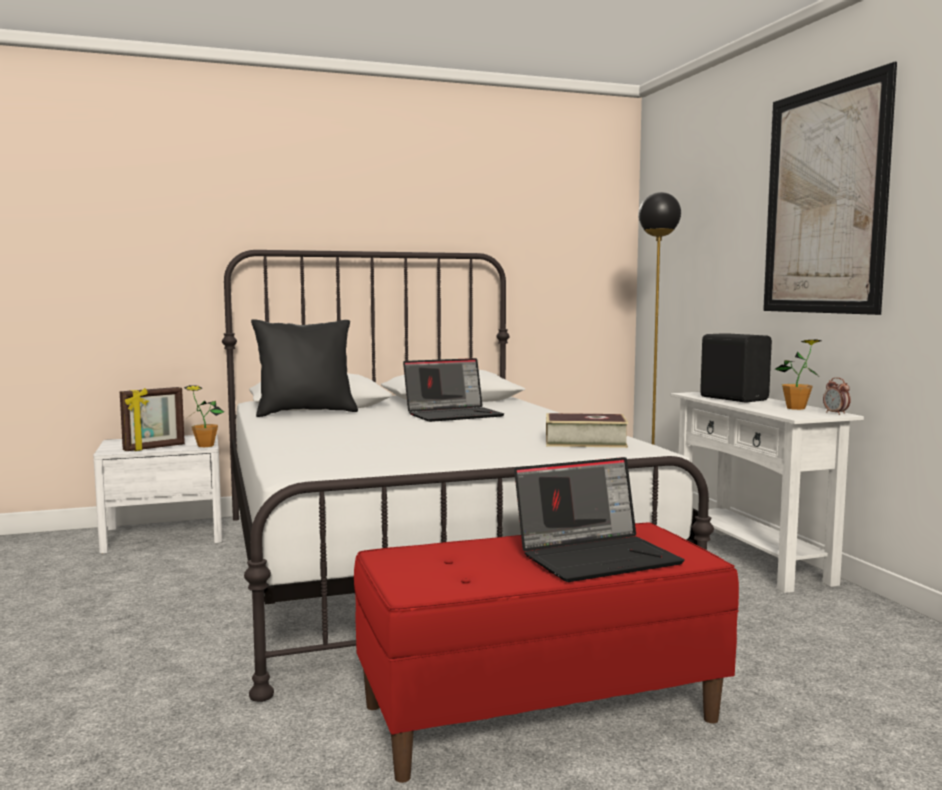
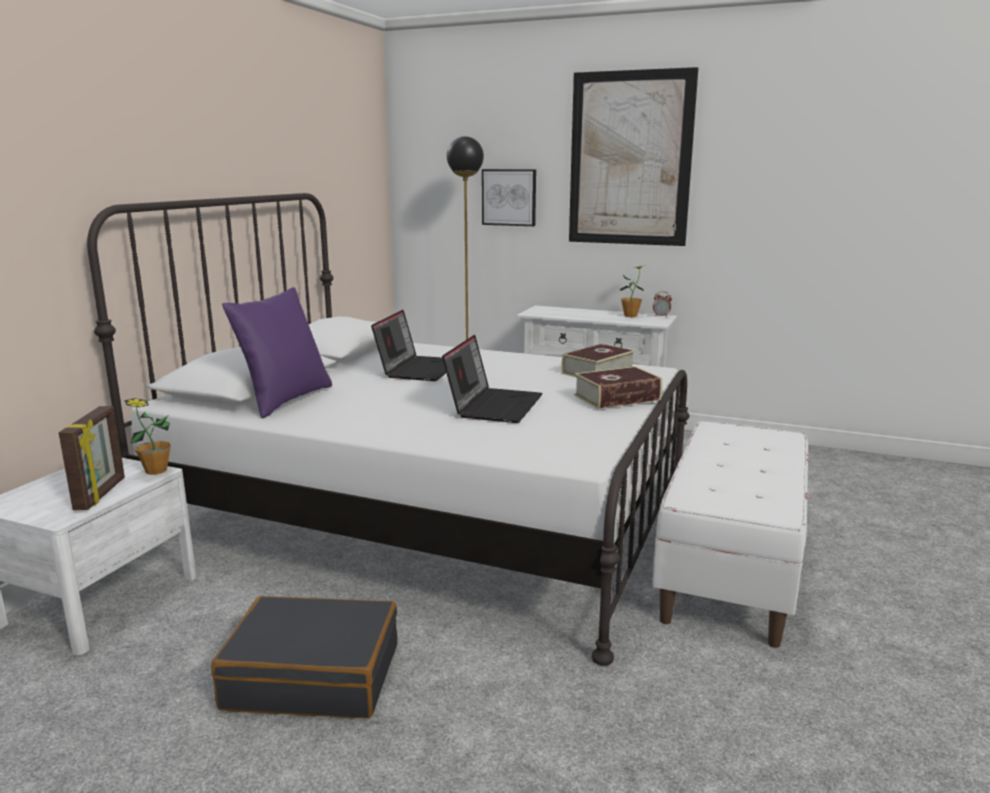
camera: 50 degrees left, 10 degrees up
black pillow [251,319,358,417] -> purple pillow [222,287,332,418]
red bench [354,523,739,783] -> white bench [652,421,808,648]
laptop [514,457,685,582] -> laptop moved to [442,335,543,423]
black speaker [700,333,772,403] -> none
none -> black suitcase [211,596,397,718]
none -> picture [482,169,536,226]
none -> book [574,366,663,409]

